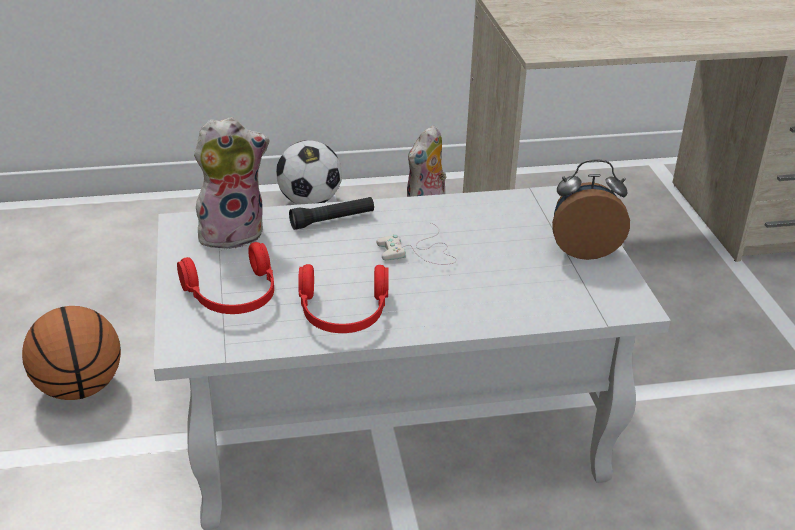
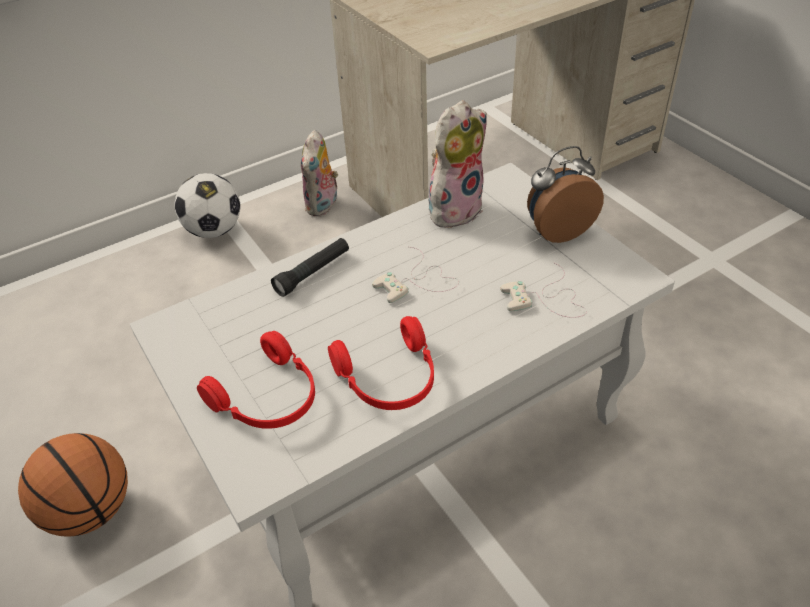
camera: 20 degrees left, 10 degrees up
plush toy [194,117,270,249] -> plush toy moved to [429,100,487,228]
none -> white game controller [500,262,587,318]

